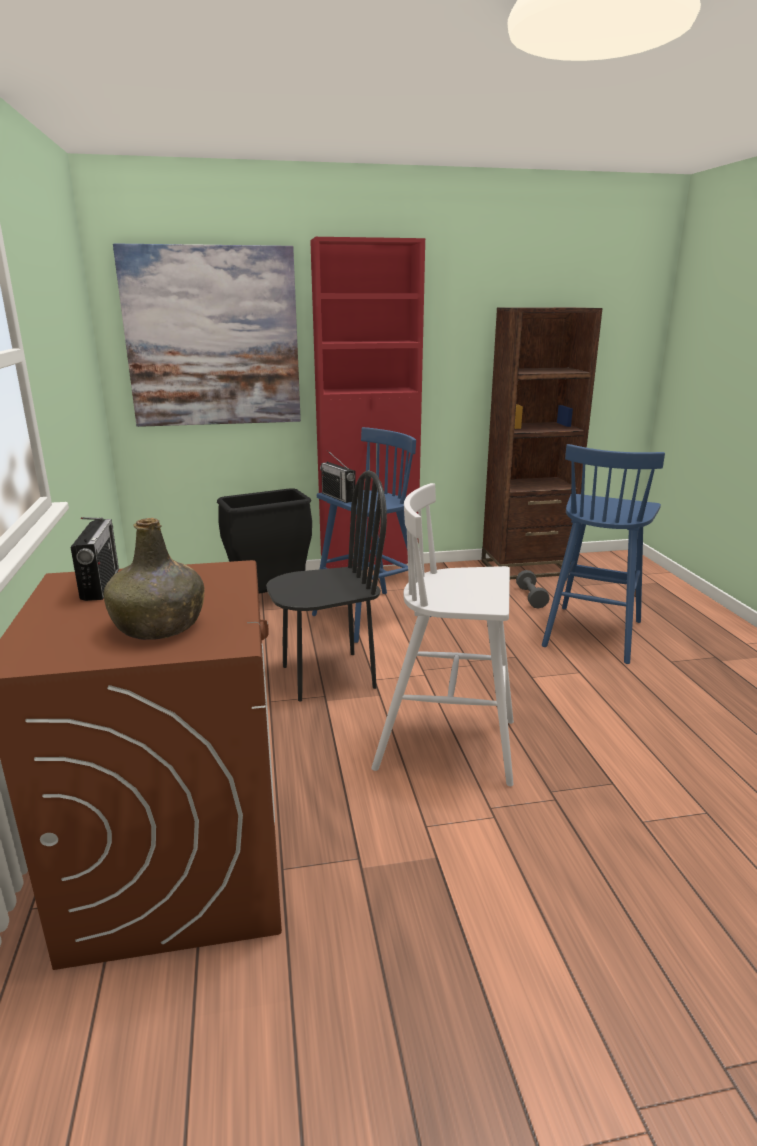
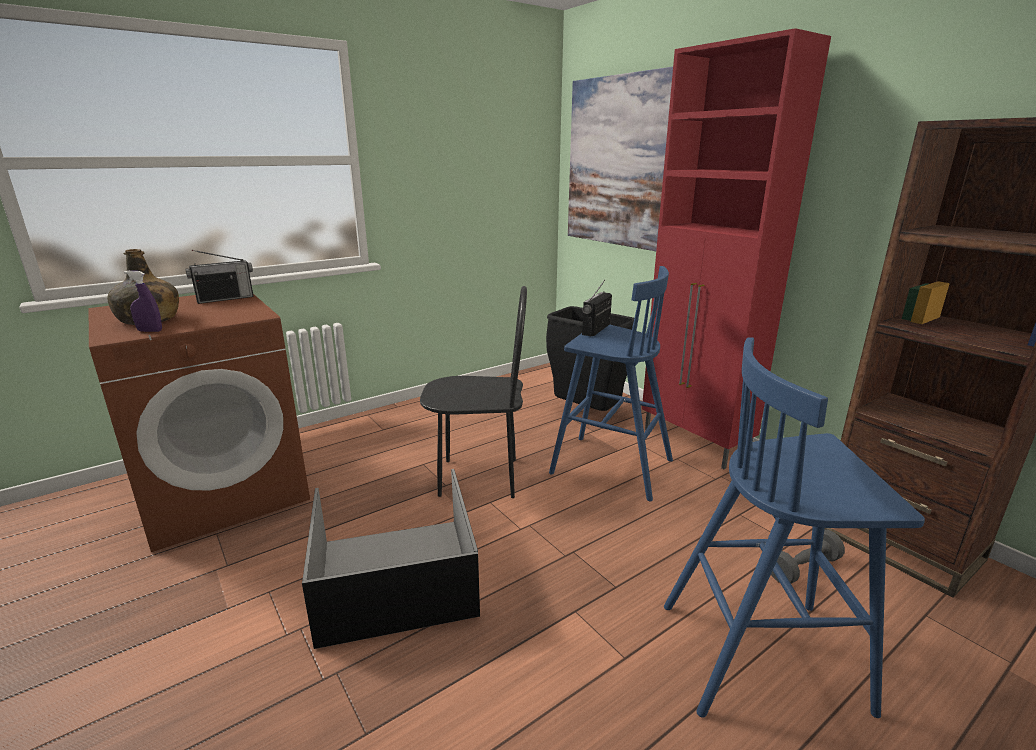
camera: 65 degrees right, 0 degrees up
black chair [266,470,387,701] -> black chair turned 45 degrees counterclockwise [420,286,527,498]
white stool [371,483,514,787] -> black storage box [302,469,480,649]
none -> purple spray bottle [124,271,162,332]

